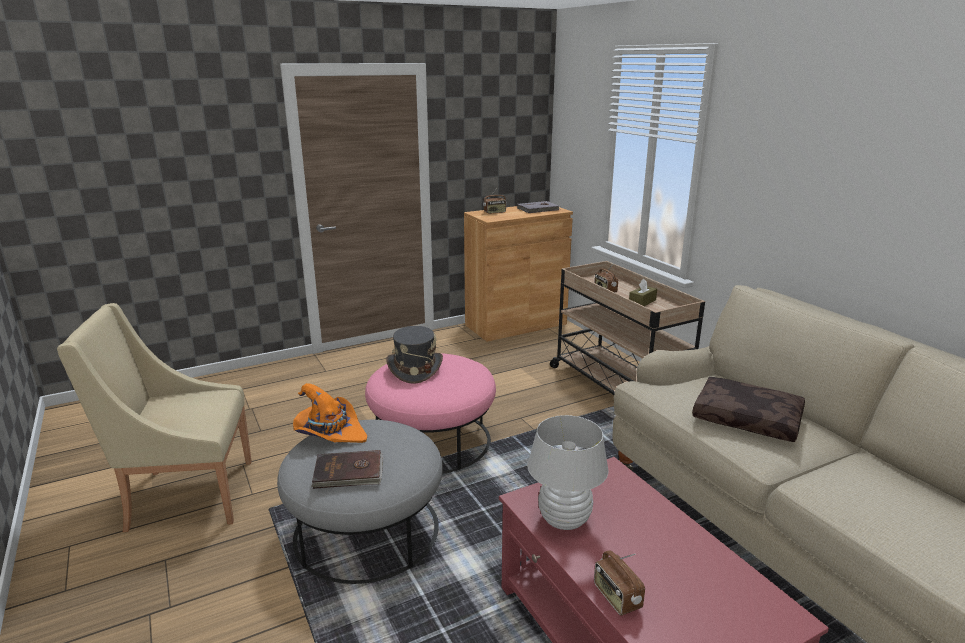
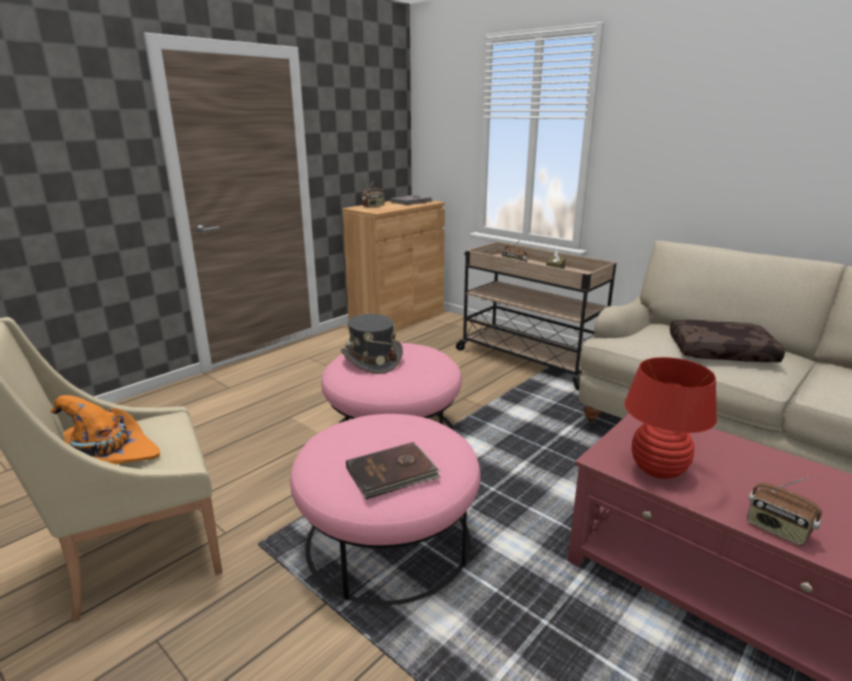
camera: 20 degrees left, 0 degrees up
grey ottoman [277,420,443,584] -> pink ottoman [290,414,480,606]
orange hat [293,383,367,443] -> orange hat moved to [50,395,160,465]
white table lamp [527,415,609,530] -> red table lamp [624,357,717,479]

